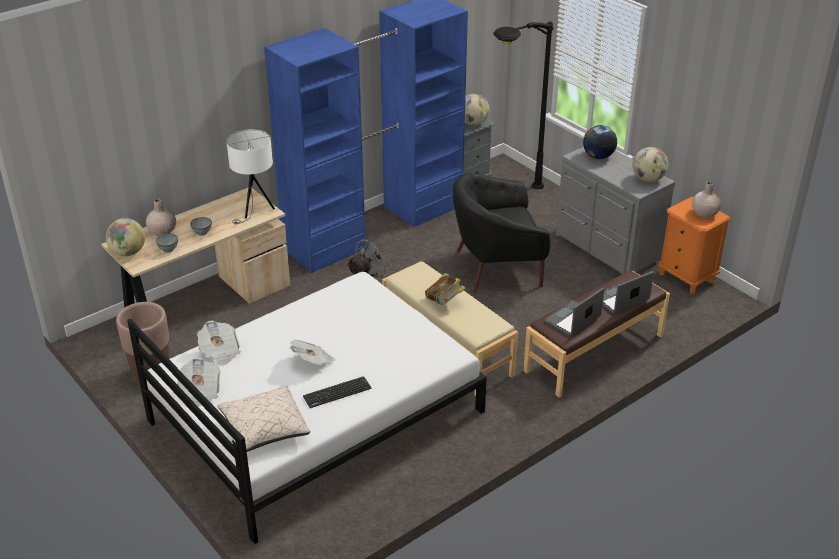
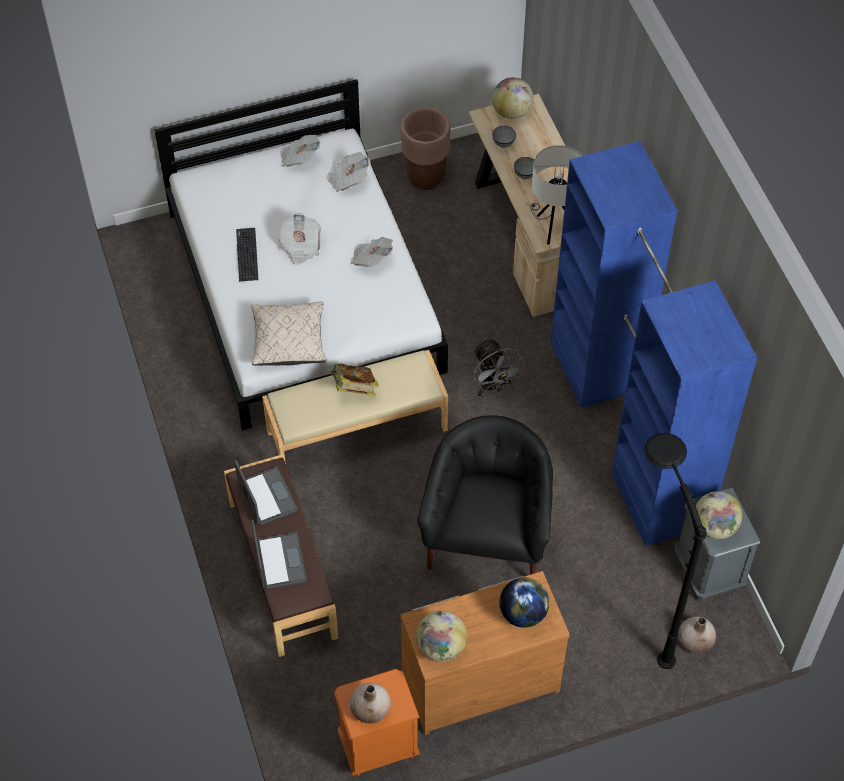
camera: 110 degrees right, 20 degrees up
beige vase [146,199,176,236] -> beige vase moved to [678,616,716,653]
beige pillow [218,386,310,452] -> beige pillow moved to [251,301,326,366]
grey dresser [556,147,675,274] -> brown dresser [400,571,570,735]
none -> newspaper [351,237,393,267]

